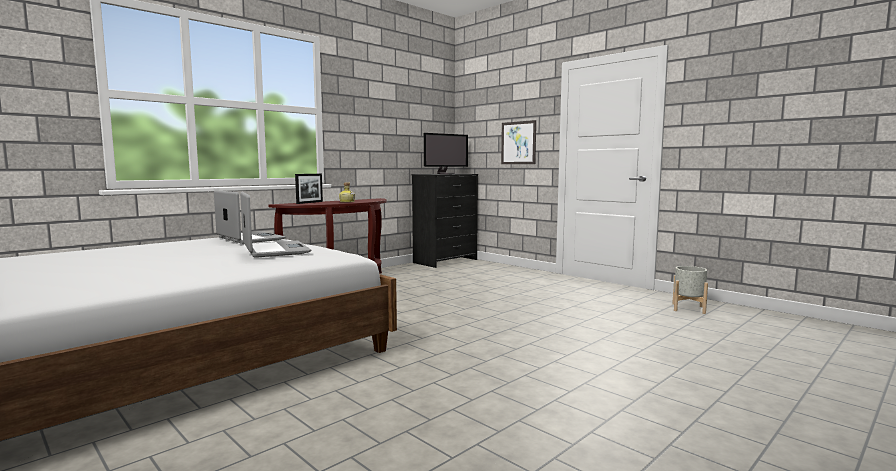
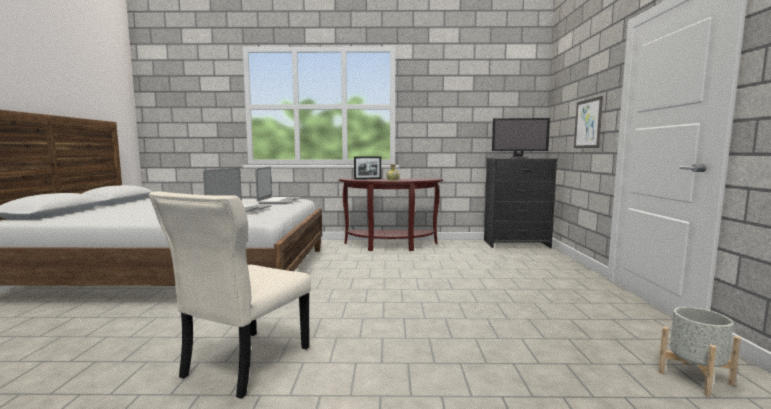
camera: 45 degrees right, 0 degrees up
none -> beige chair [149,192,311,399]

